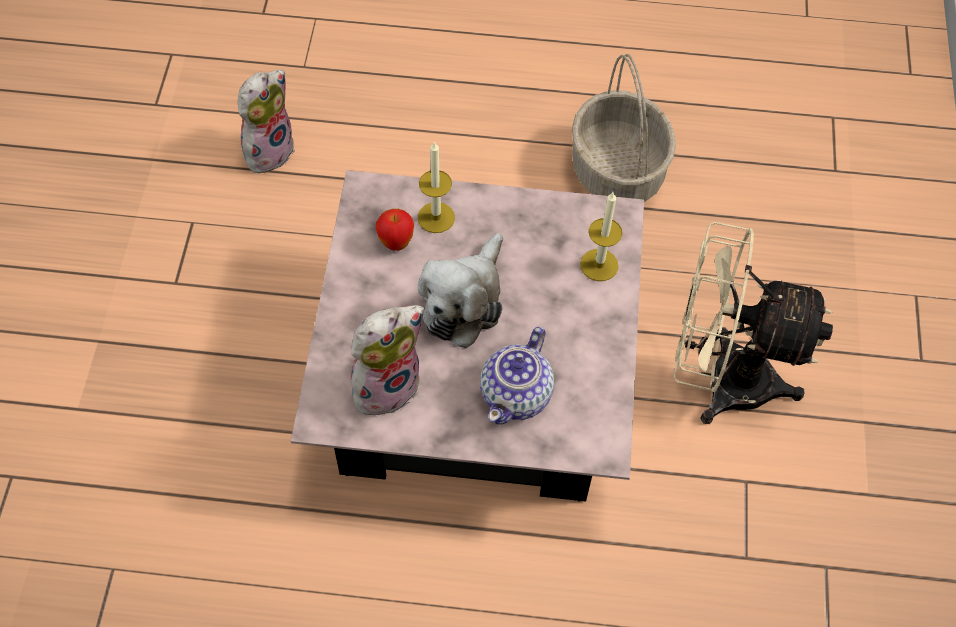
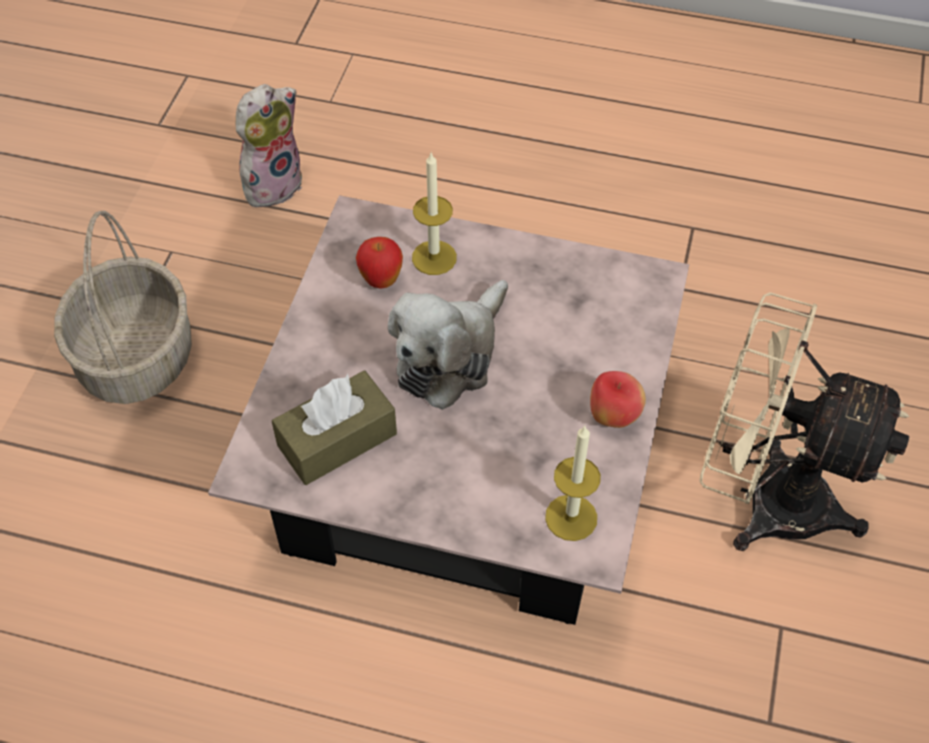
camera: 10 degrees right, 5 degrees down
plush toy [351,305,424,421] -> brown tissue box [272,371,397,485]
teapot [480,327,554,425] -> none
basket [572,54,676,202] -> basket moved to [54,211,192,404]
candle [580,192,622,281] -> candle moved to [545,425,601,541]
none -> apple [590,371,646,428]

